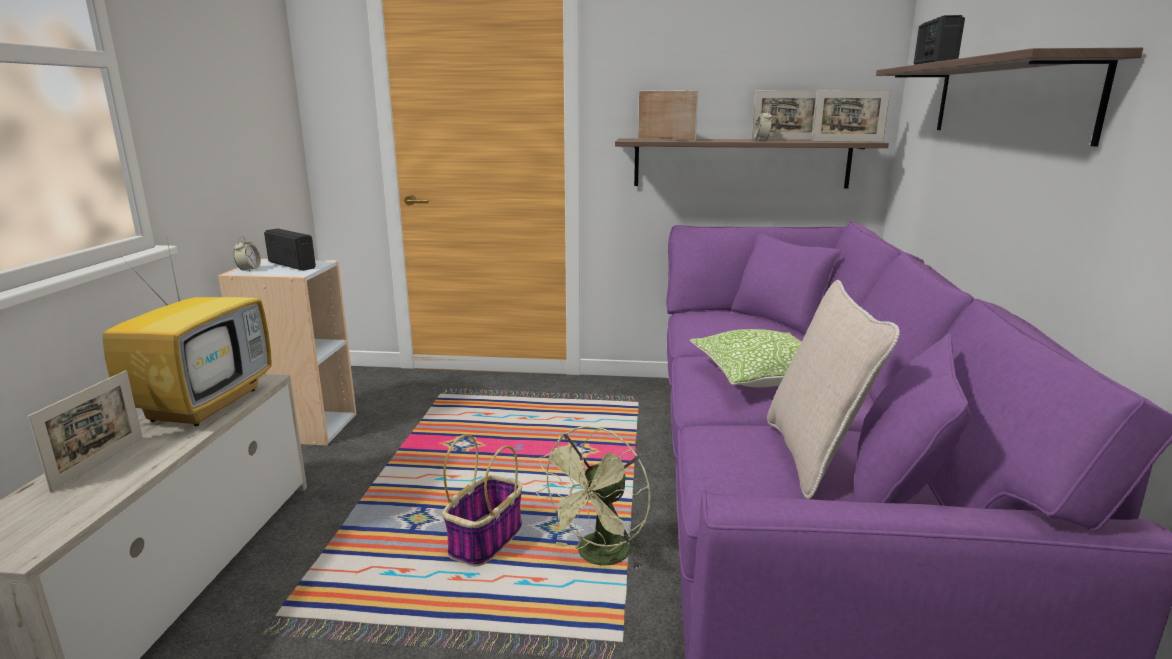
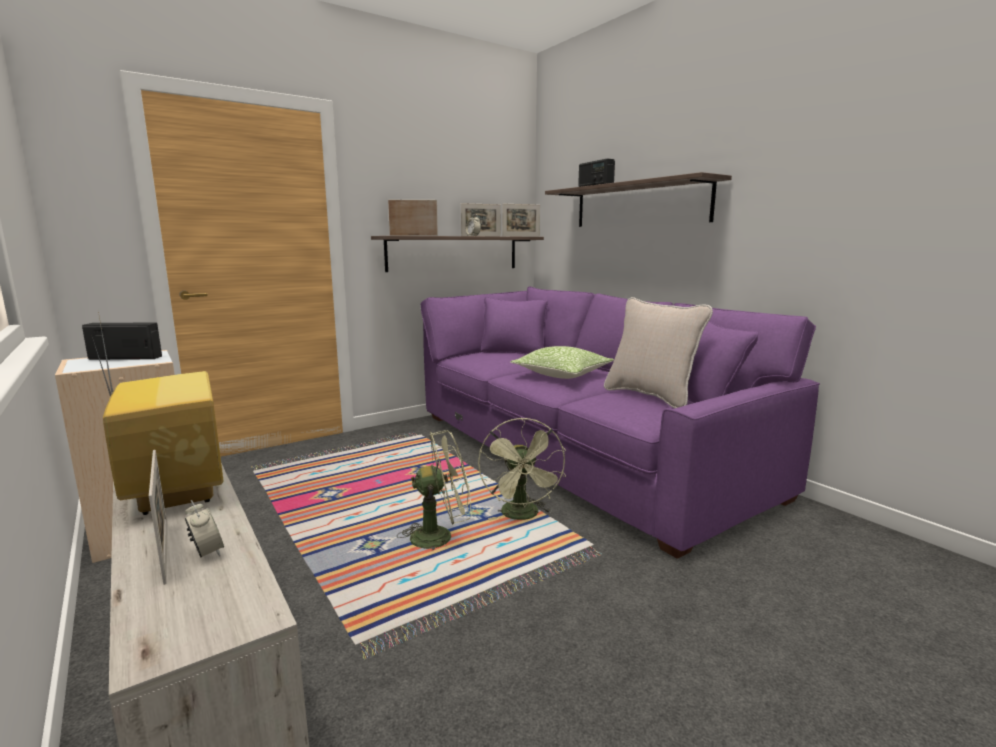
camera: 40 degrees left, 5 degrees down
alarm clock [234,236,261,272] -> alarm clock moved to [185,500,224,558]
basket [443,434,522,566] -> green fan [397,430,472,554]

